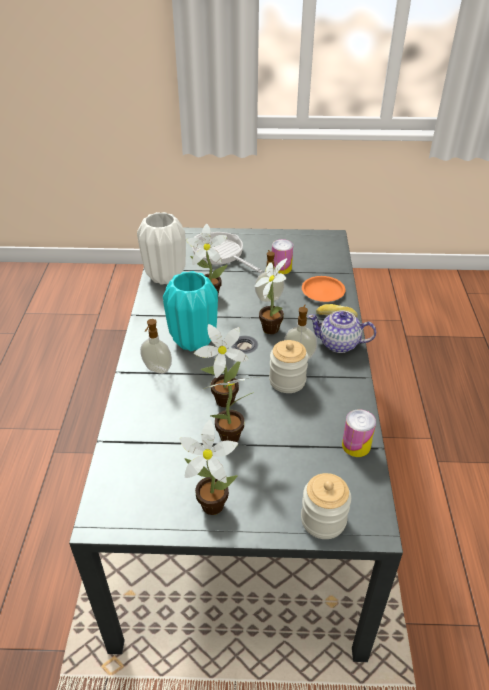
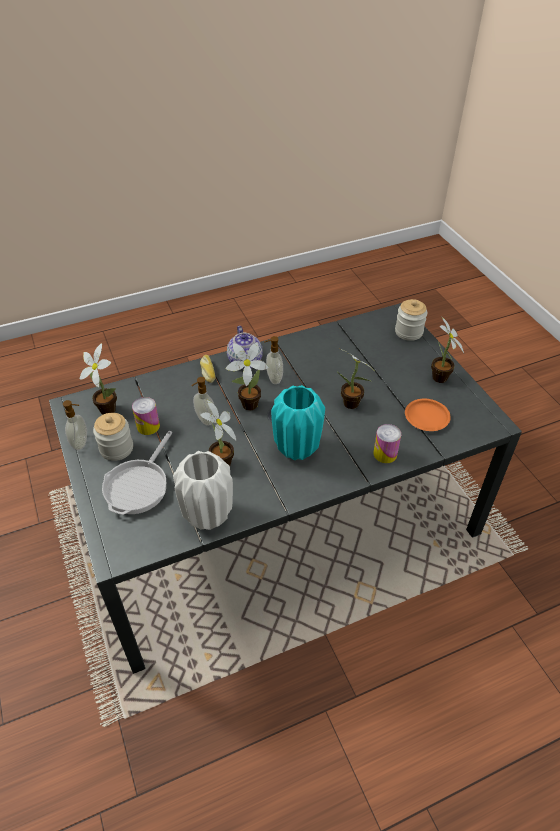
camera: 115 degrees left, 5 degrees up
soap dispenser [140,319,172,374] -> soap dispenser moved to [63,400,87,450]
potted plant [204,377,260,442] -> potted plant moved to [80,343,117,415]
jar [269,340,308,393] -> jar moved to [93,413,133,461]
orange plate [302,276,345,302] -> orange plate moved to [405,399,451,431]
can [342,410,376,457] -> can moved to [373,424,401,463]

